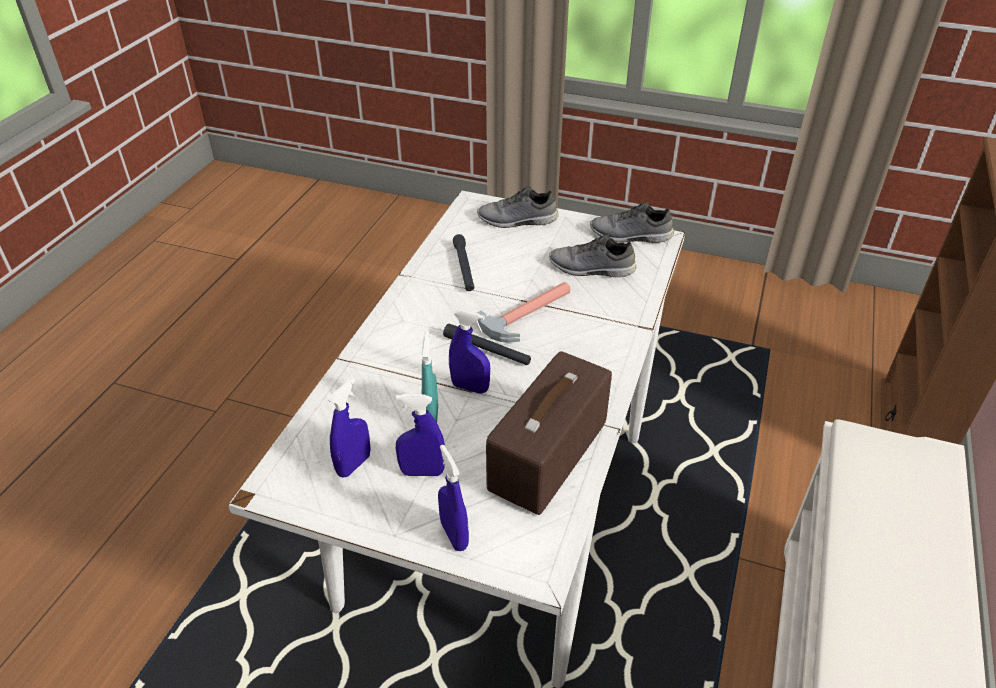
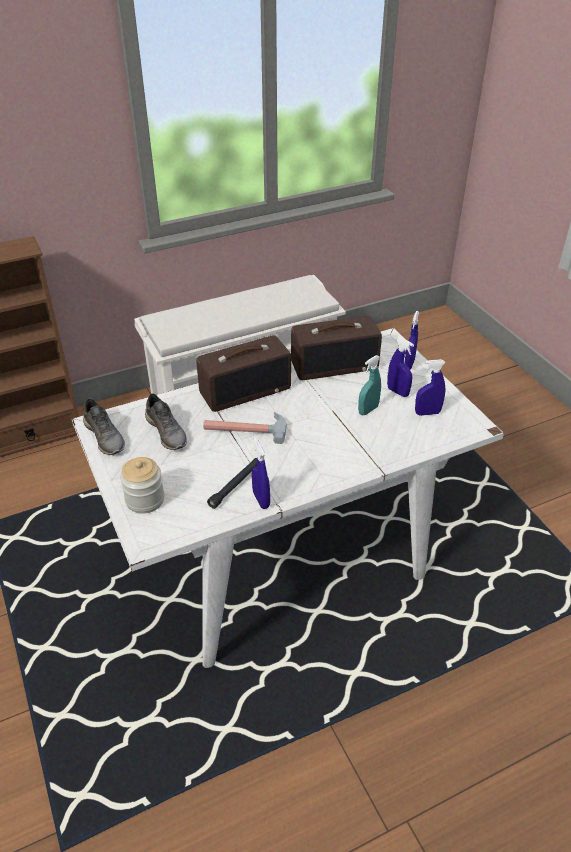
camera: 135 degrees left, 0 degrees up
black flashlight [443,324,531,365] -> none
blue spray bottle [449,309,490,394] -> blue spray bottle moved to [252,438,270,509]
grey shoe [477,186,559,228] -> jar [120,457,164,514]
none -> radio [196,335,291,412]

